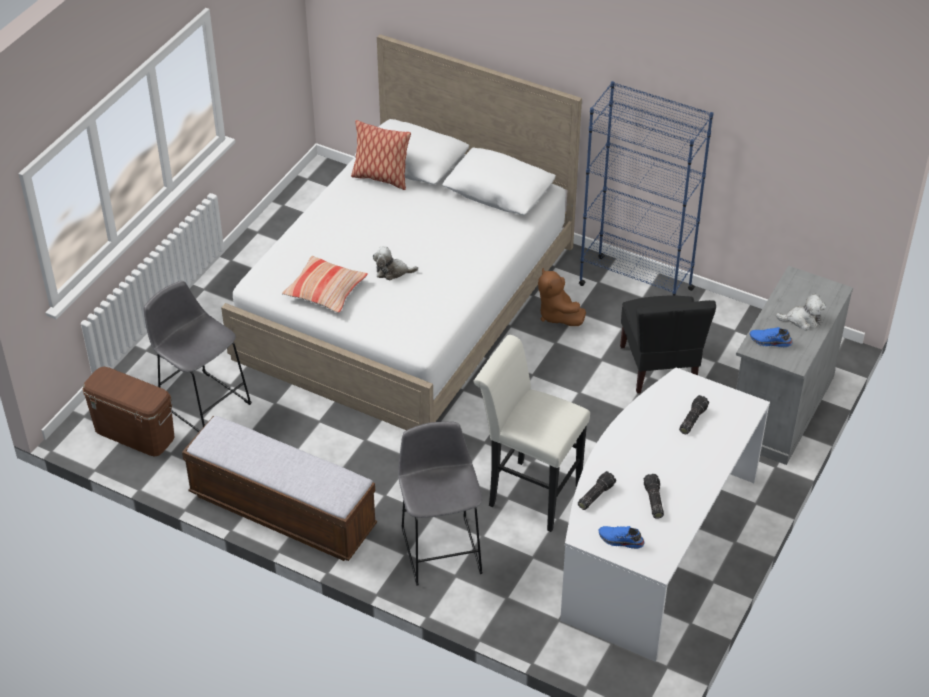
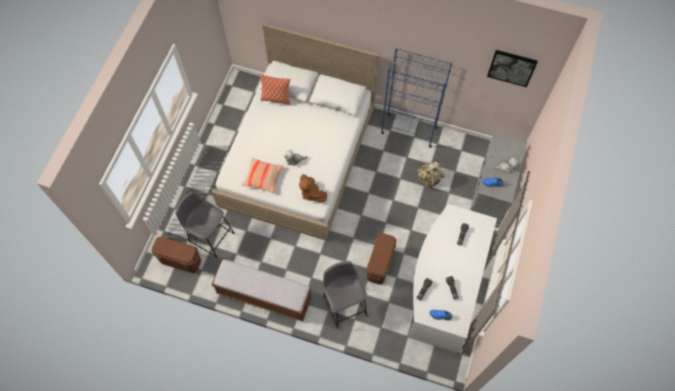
camera: 10 degrees left, 20 degrees up
white stool [473,335,590,532] -> brown storage box [367,233,397,285]
brown plush toy [538,268,586,326] -> brown plush toy moved to [299,174,327,202]
black chair [620,295,716,393] -> beige backpack [417,162,445,188]
none -> picture [487,50,538,87]

